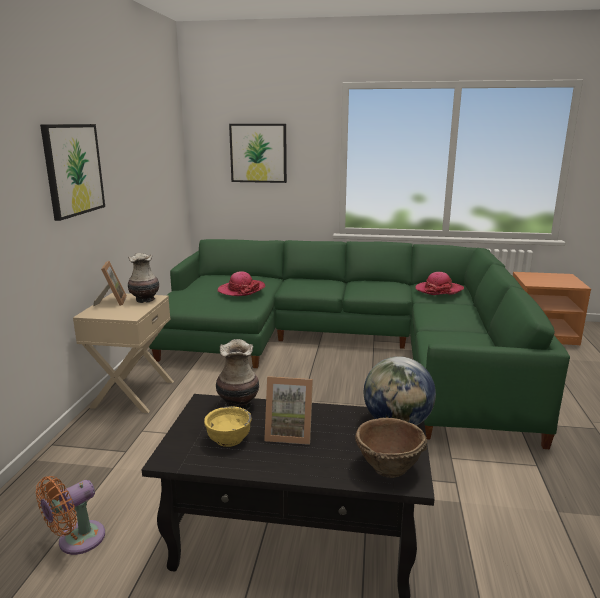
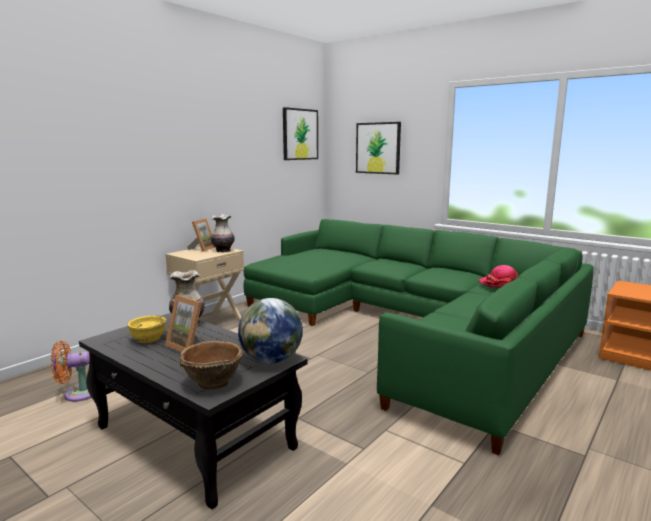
camera: 30 degrees right, 5 degrees down
picture [40,124,105,221] -> picture moved to [283,107,318,160]
hat [217,271,265,296] -> none

